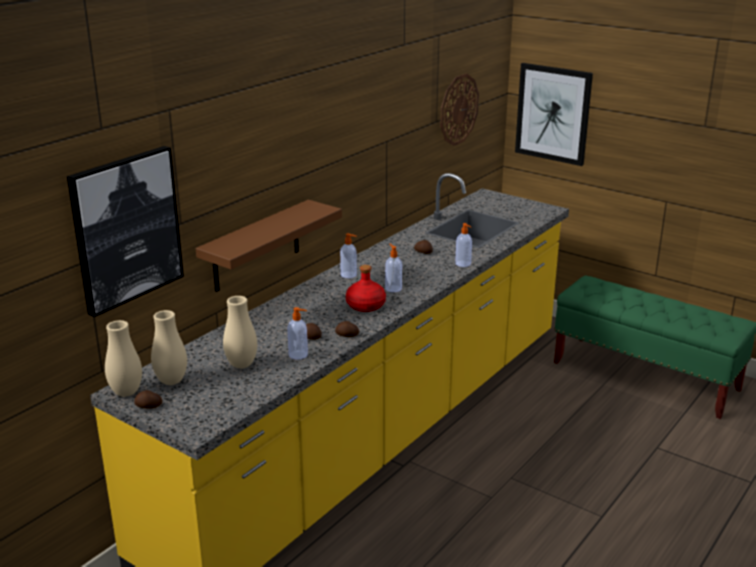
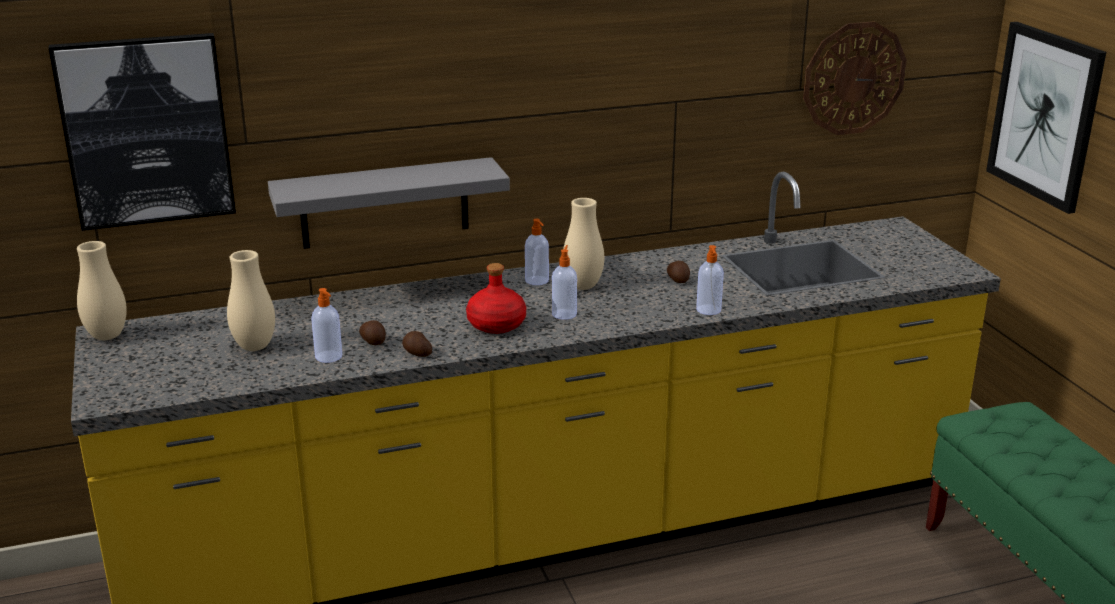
camera: 35 degrees right, 0 degrees up
potato [134,390,162,409] -> none
beige vase [151,310,187,385] -> beige vase moved to [563,198,604,290]
brown shelf [196,200,342,292] -> grey shelf [268,157,510,249]

